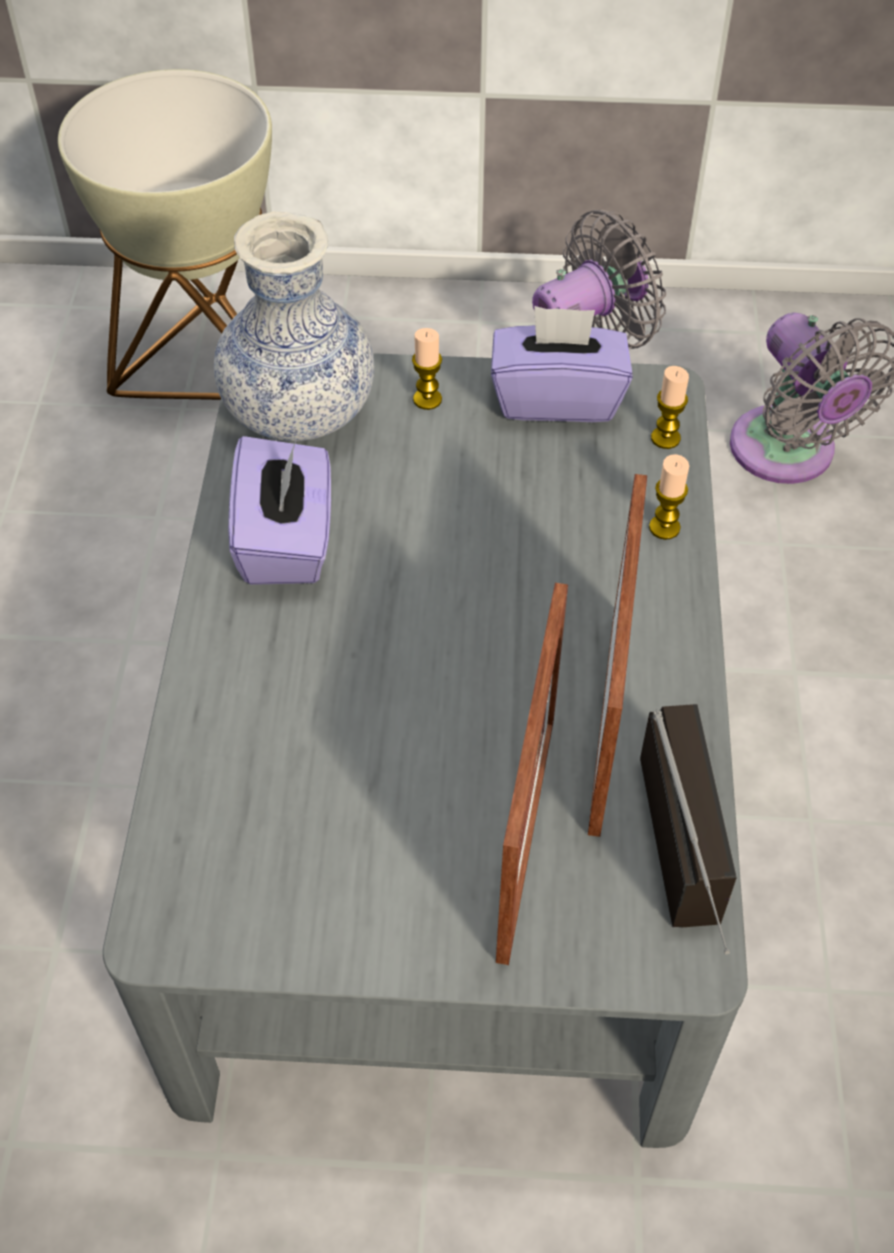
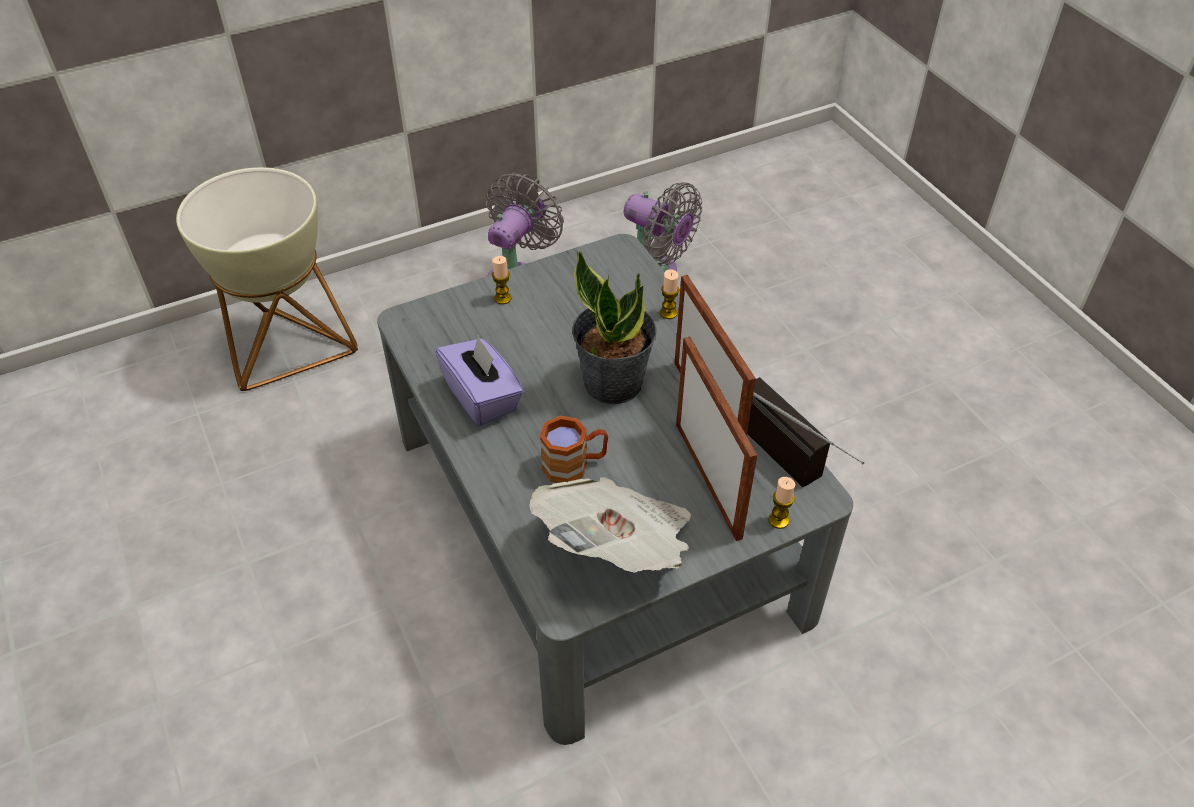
camera: 30 degrees left, 5 degrees down
vase [214,211,374,441] -> none
purple tissue box [491,306,633,422] -> none
candle [651,366,689,449] -> candle moved to [768,477,795,529]
none -> newspaper [529,477,691,573]
none -> brown mug [540,416,608,483]
none -> potted plant [572,251,657,404]

